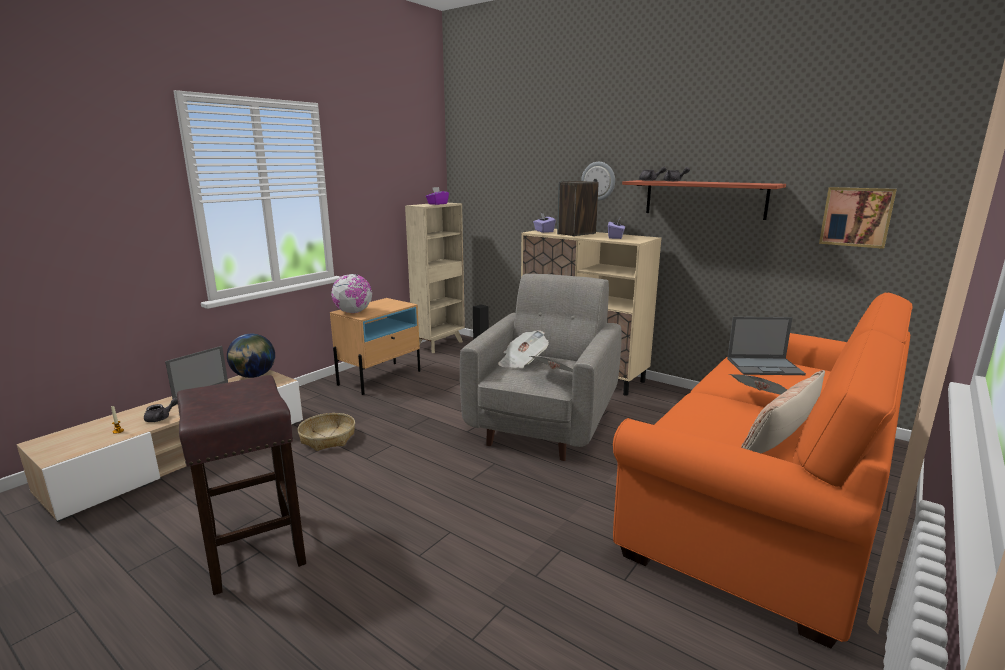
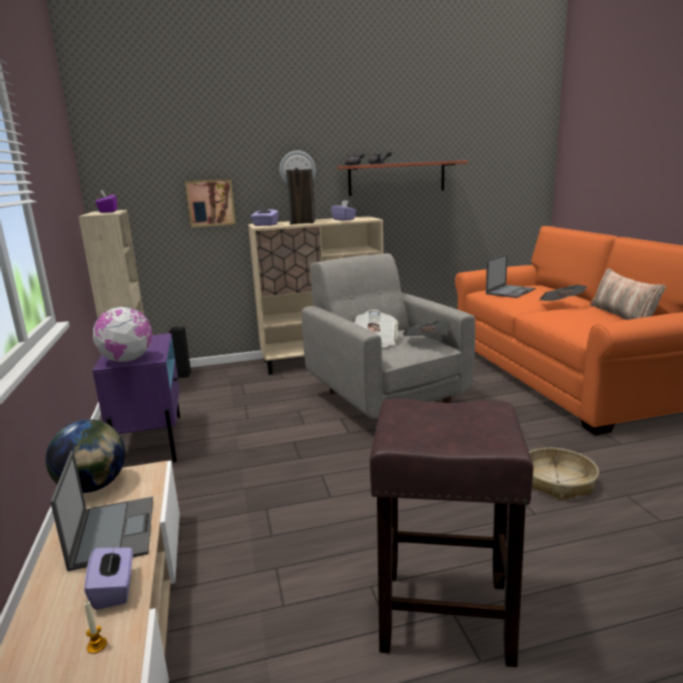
camera: 50 degrees left, 0 degrees up
grey teapot [144,397,178,422] -> purple tissue box [84,542,133,610]
basket [298,413,355,451] -> basket moved to [529,448,599,501]
beige nightstand [330,298,420,395] -> purple nightstand [93,333,180,462]
picture [819,187,897,249] -> picture moved to [185,179,236,227]

